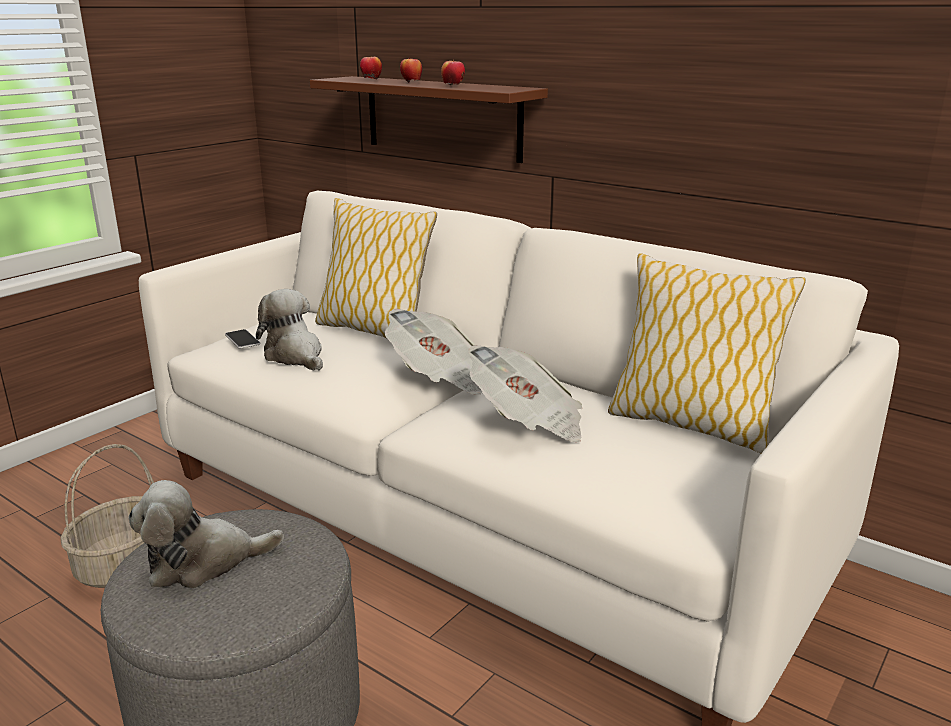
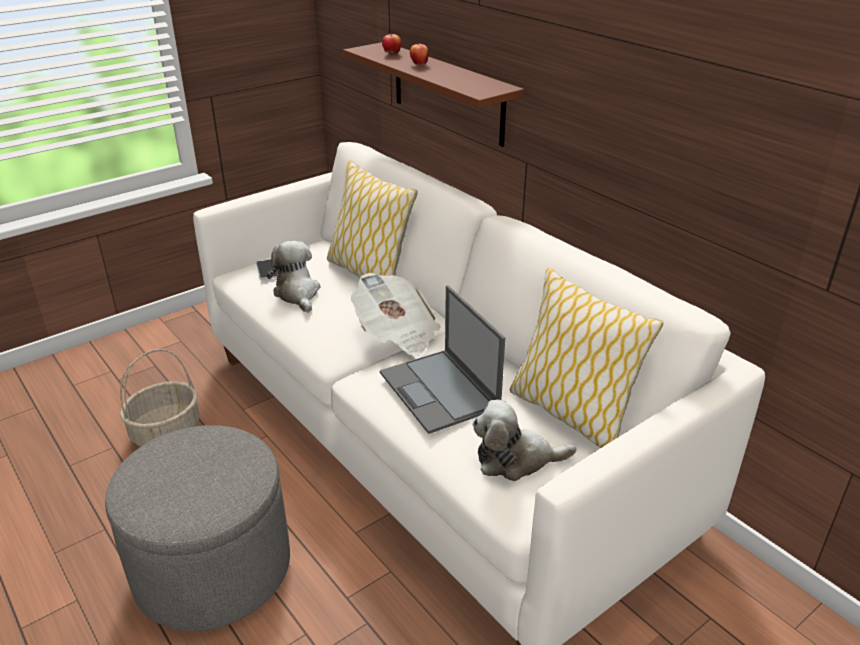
camera: 15 degrees right, 10 degrees up
plush toy [128,480,284,588] -> plush toy moved to [473,400,576,481]
apple [441,60,465,86] -> none
newspaper [469,345,582,442] -> laptop [380,285,505,434]

